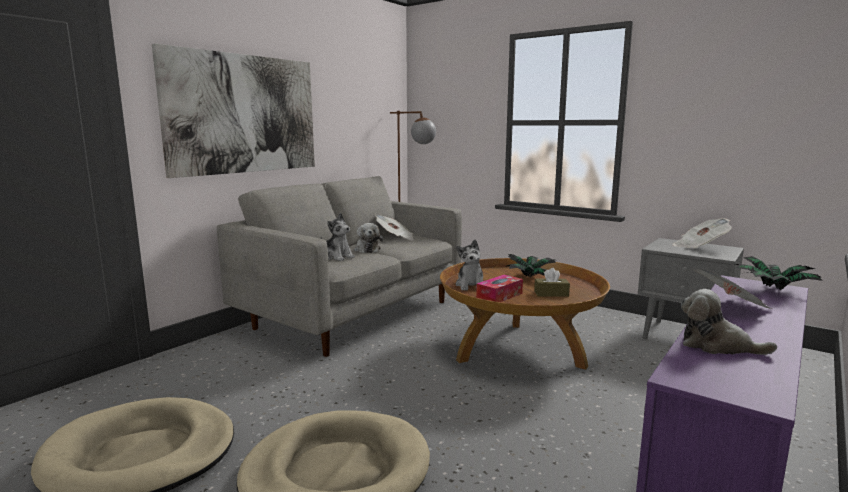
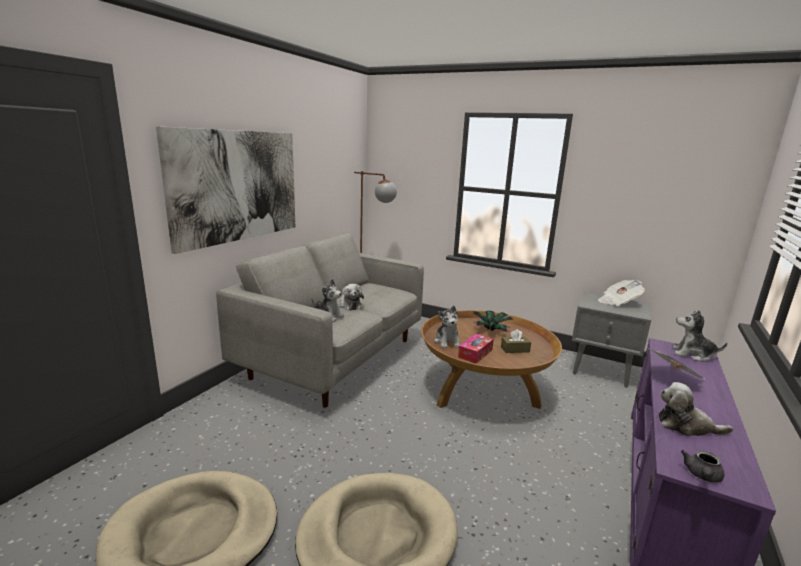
camera: 10 degrees left, 5 degrees up
newspaper [375,215,414,241] -> none
potted plant [734,256,823,290] -> plush toy [672,310,727,362]
none -> grey teapot [681,450,724,483]

